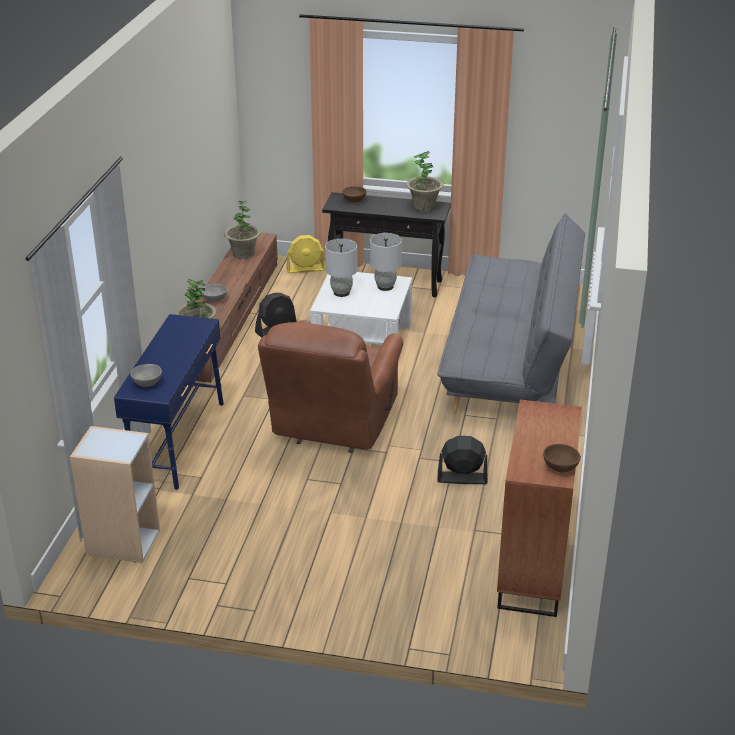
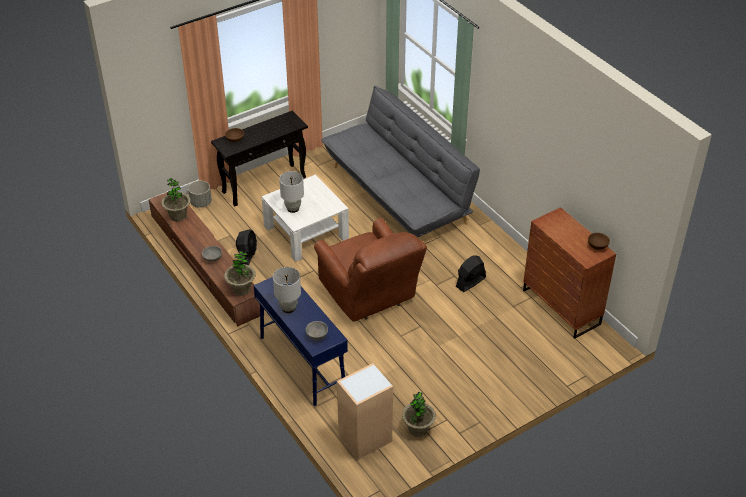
camera: 45 degrees left, 10 degrees up
yellow fan [286,235,326,273] -> grey planter [188,181,212,208]
white table lamp [370,233,402,291] -> white table lamp moved to [273,267,301,313]
potted plant [406,151,444,211] -> potted plant moved to [402,391,436,437]

